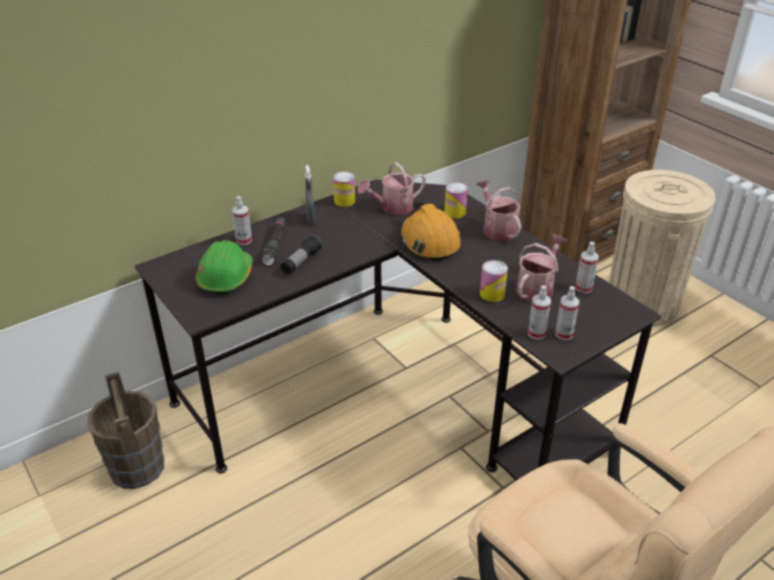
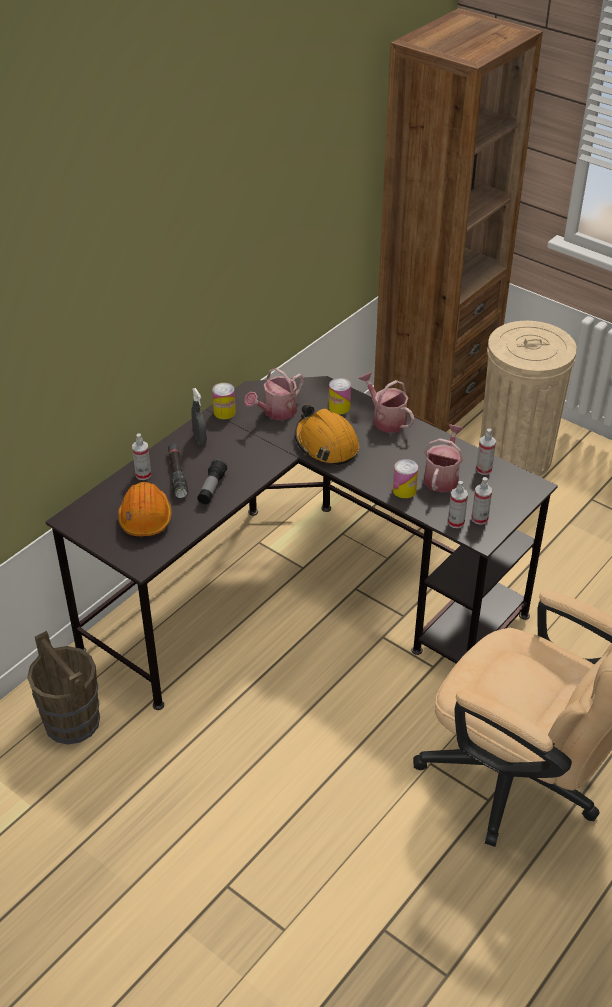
camera: 15 degrees left, 5 degrees up
green hard hat [195,240,253,294] -> orange hard hat [118,482,172,537]

